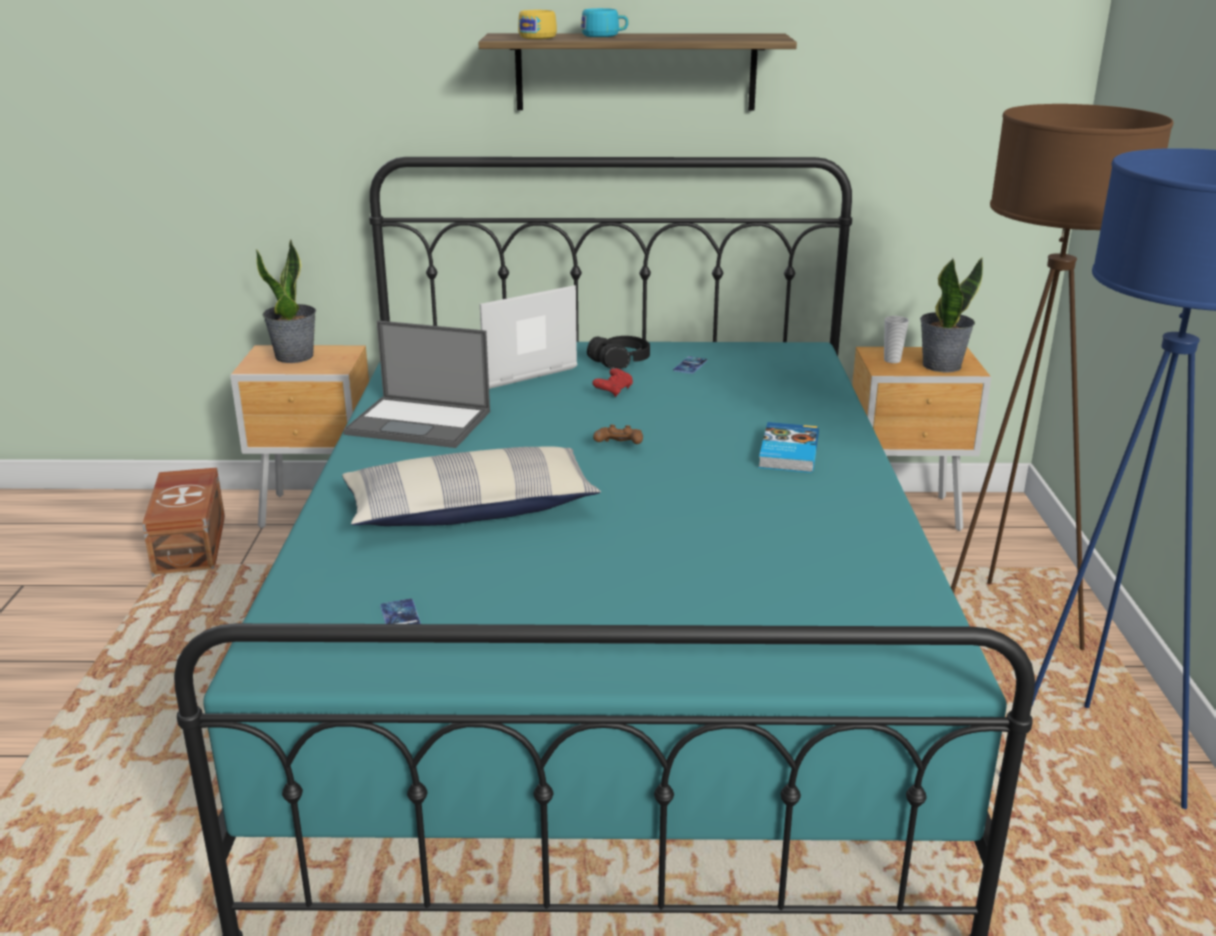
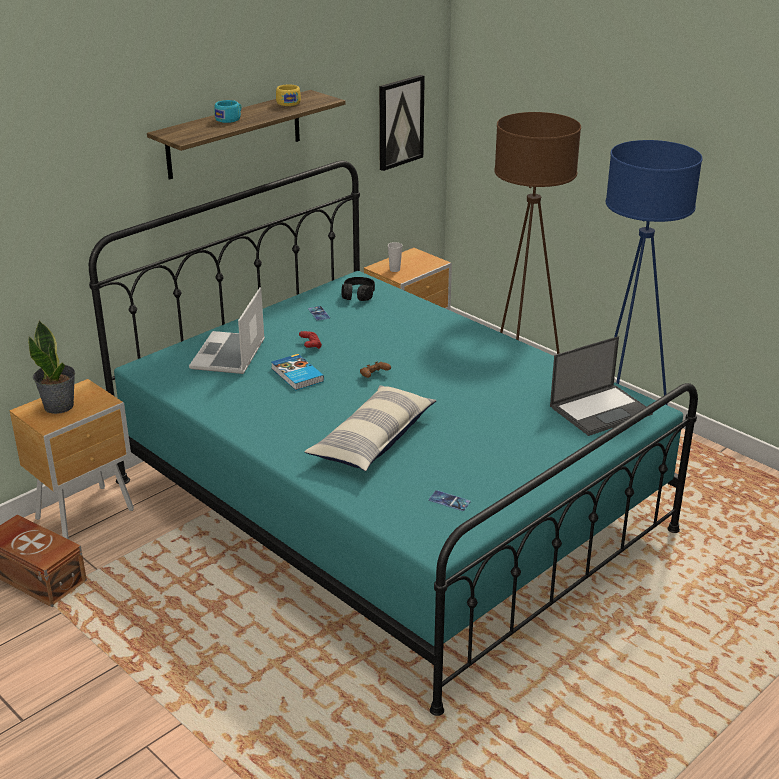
camera: 45 degrees left, 5 degrees up
laptop [343,320,490,448] -> laptop moved to [550,336,653,436]
yellow cup [518,10,557,39] -> yellow cup moved to [276,84,301,106]
black headphones [587,336,650,369] -> black headphones moved to [341,277,375,301]
book [758,422,819,473] -> book moved to [271,354,324,390]
potted plant [920,257,983,373] -> none
none -> picture [379,75,425,171]

